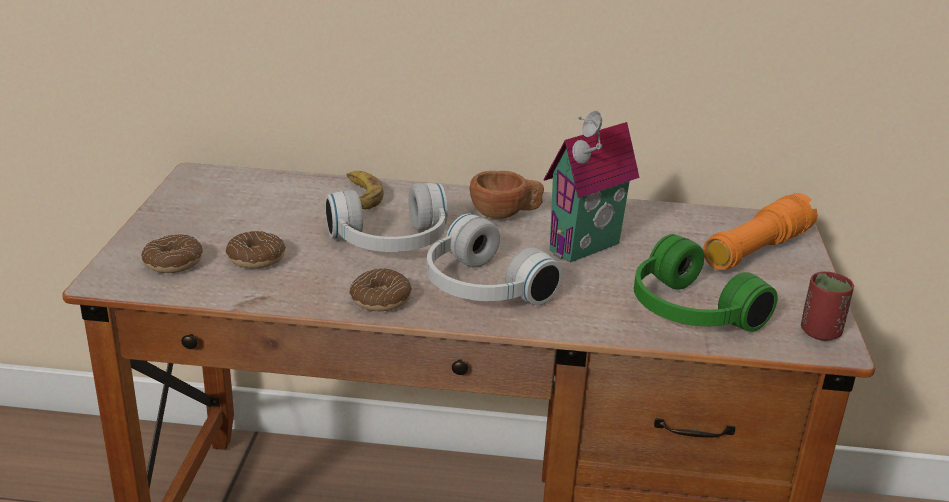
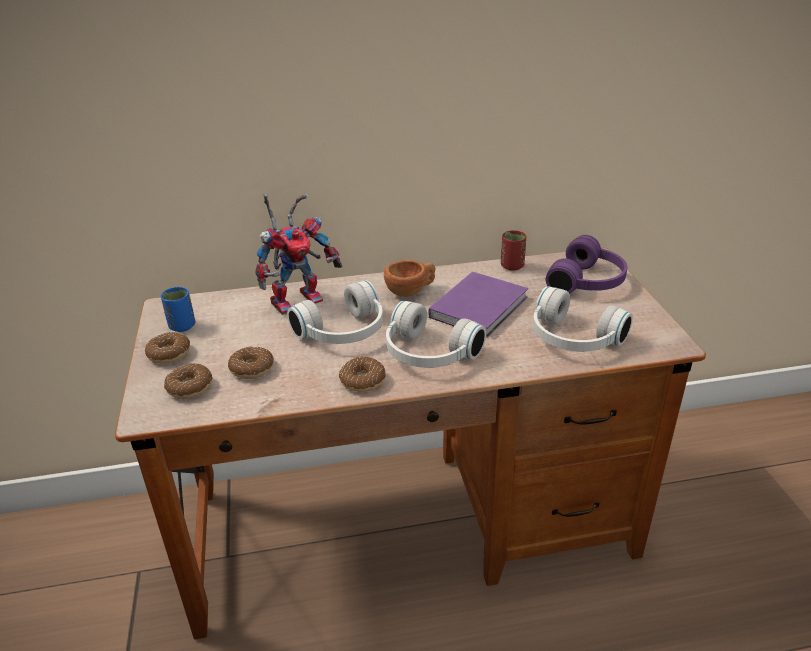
camera: 15 degrees left, 5 degrees up
banana [347,171,384,209] -> toy robot [256,194,343,315]
toy house [544,111,640,263] -> purple book [429,272,528,338]
green headphones [634,234,778,332] -> white headphones [533,286,633,352]
orange flashlight [703,193,817,270] -> purple headphones [546,235,628,294]
red cup [801,272,855,341] -> red cup moved to [501,230,527,271]
none -> donut [145,332,190,364]
none -> blue cup [161,287,195,332]

